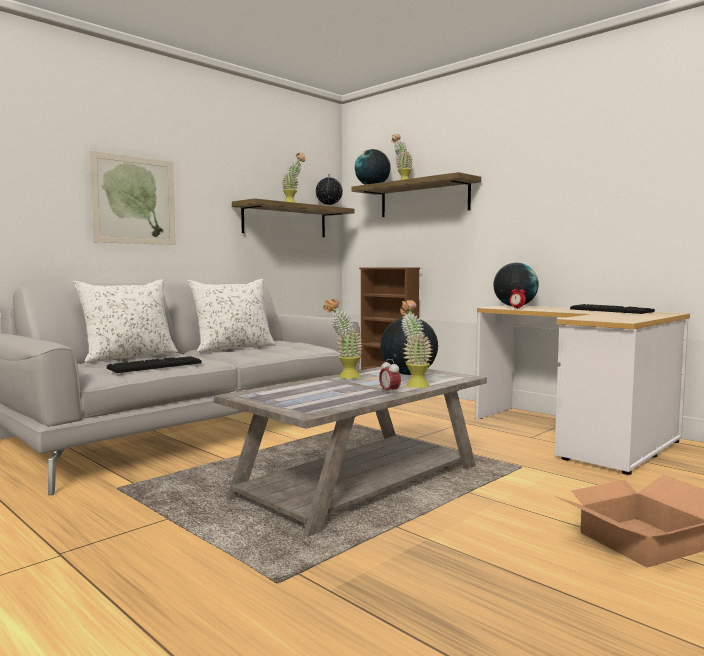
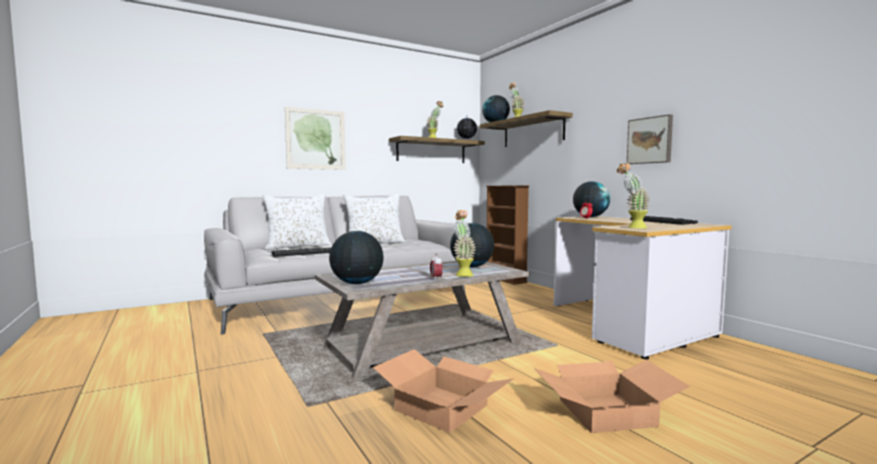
camera: 15 degrees right, 0 degrees up
potted plant [323,299,362,379] -> potted plant moved to [617,163,650,229]
none -> globe [329,231,384,284]
none -> cardboard box [373,349,515,433]
none -> picture [627,114,673,164]

